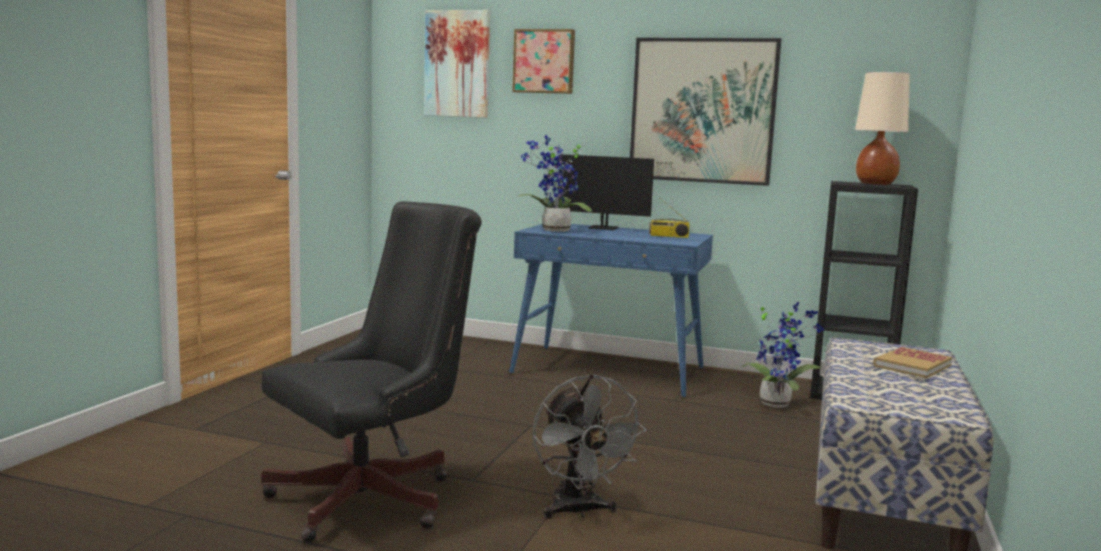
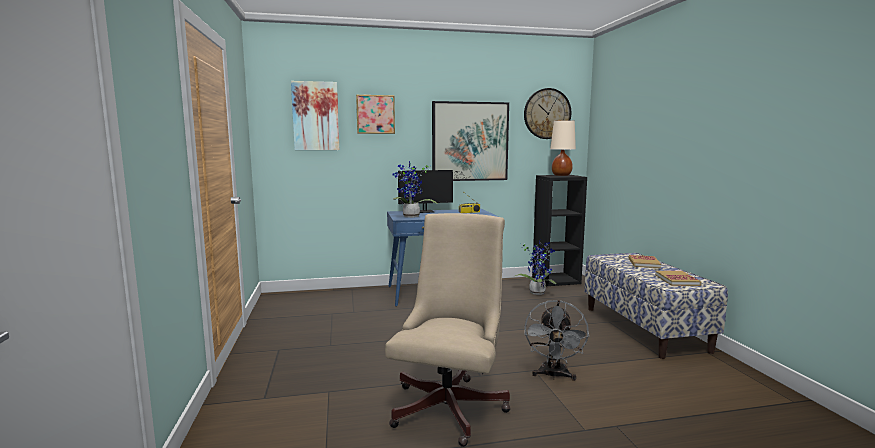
camera: 30 degrees left, 0 degrees up
black office chair [261,201,482,542] -> beige office chair [385,213,511,447]
grey fan [533,374,647,519] -> grey fan turned 60 degrees clockwise [524,300,590,381]
none -> wall clock [524,88,571,139]
none -> book [655,271,701,286]

